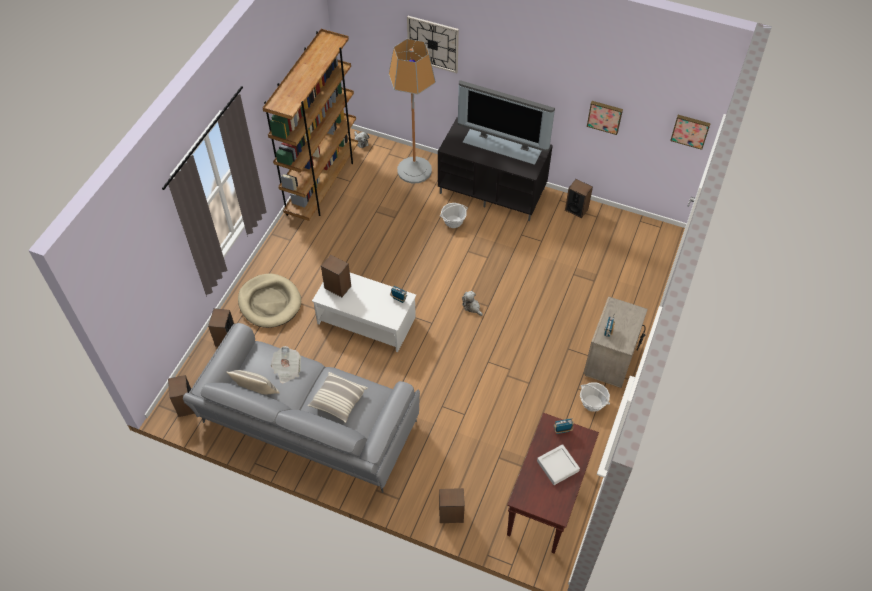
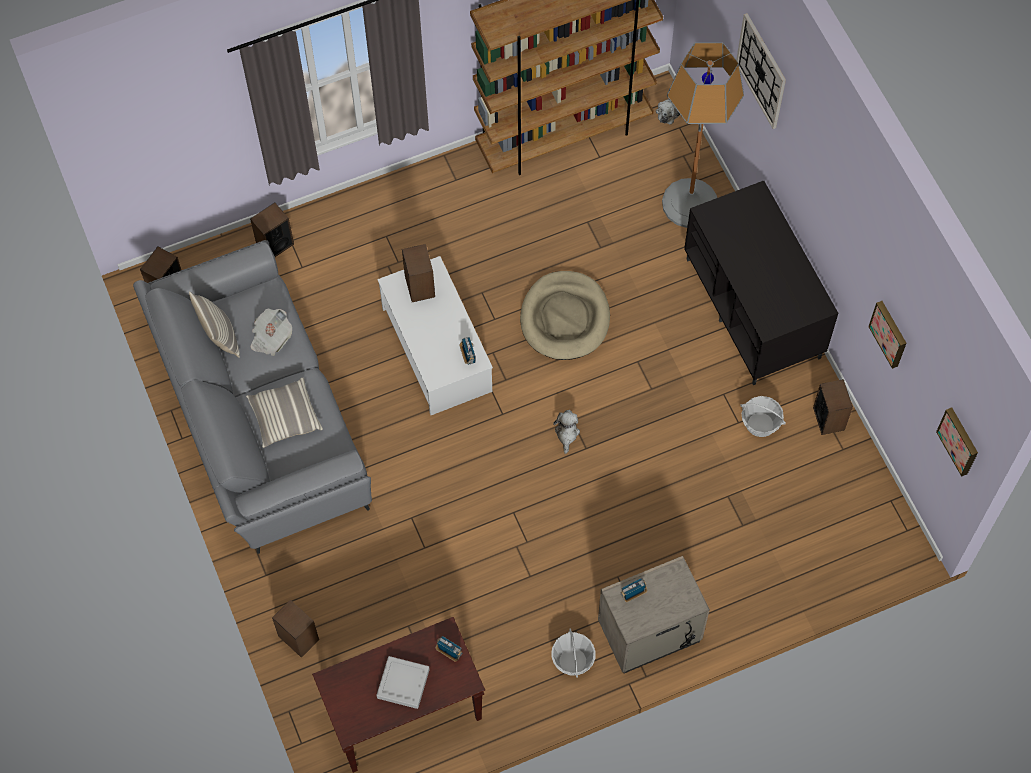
camera: 45 degrees right, 10 degrees up
beige dog bed [238,274,301,328] -> beige dog bed moved to [520,271,610,360]
basket [440,203,468,228] -> basket moved to [740,396,786,437]
television [458,80,555,165] -> none

